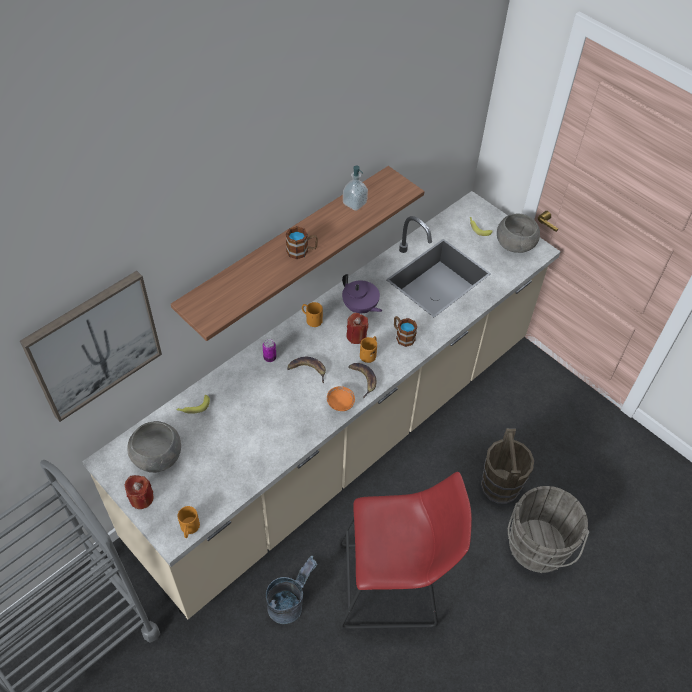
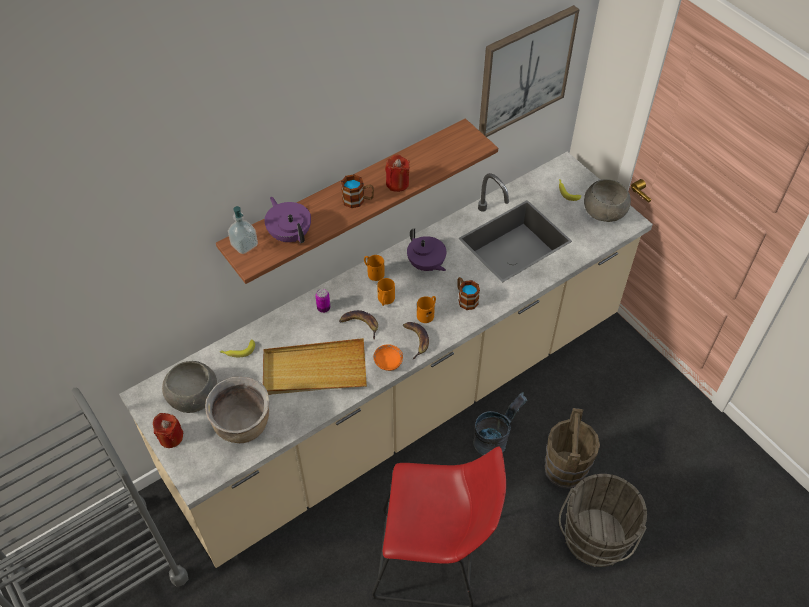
camera: 10 degrees right, 0 degrees up
picture [20,271,162,422] -> picture moved to [479,5,580,137]
orange mug [178,506,200,538] -> orange mug moved to [377,278,395,306]
grey bucket [266,556,317,624] -> grey bucket moved to [473,392,527,455]
soap dispenser [343,165,368,211] -> soap dispenser moved to [228,206,258,254]
red candle [346,313,369,344] -> red candle moved to [385,155,410,192]
none -> brown cooking pot [205,377,269,443]
none -> beige tray [263,338,367,395]
none -> purple teapot [264,197,311,244]

